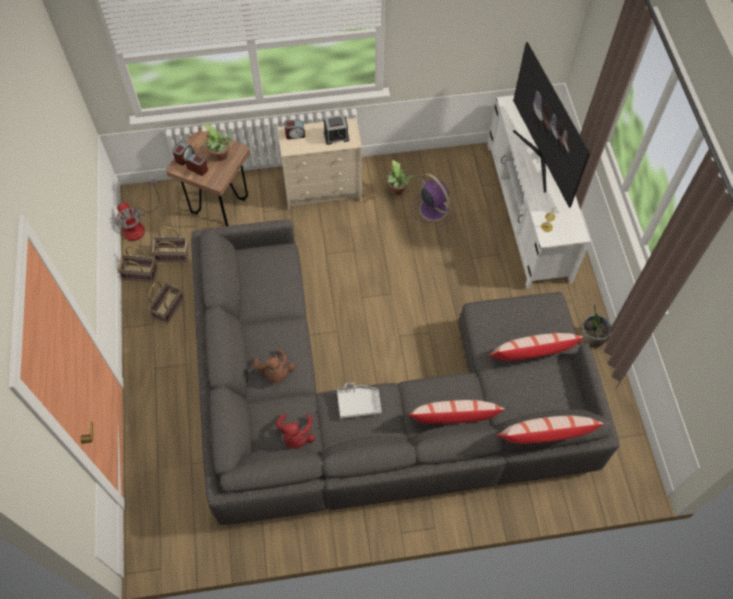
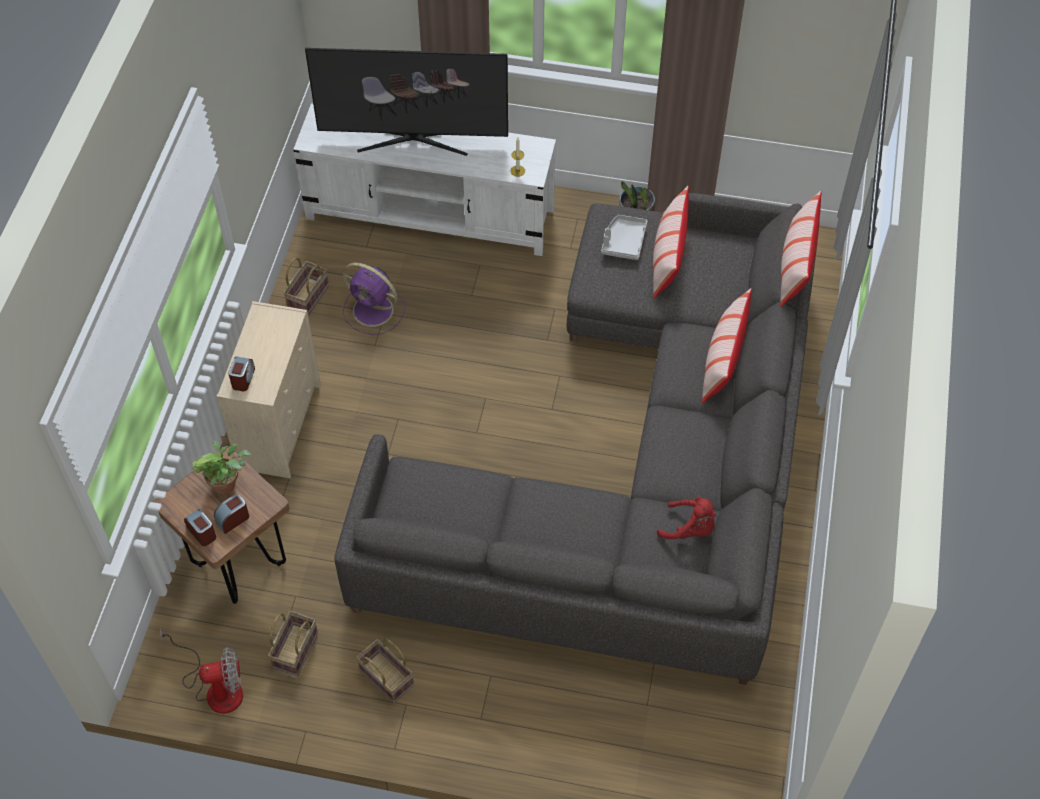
camera: 70 degrees left, 5 degrees down
basket [117,246,157,282] -> basket moved to [283,257,329,316]
brown plush toy [253,349,295,383] -> none
alarm clock [324,114,349,145] -> none
grey tray [337,383,382,419] -> grey tray moved to [601,215,647,260]
potted plant [386,159,415,195] -> none
purple fan [411,173,454,228] -> purple fan turned 135 degrees counterclockwise [343,263,405,335]

